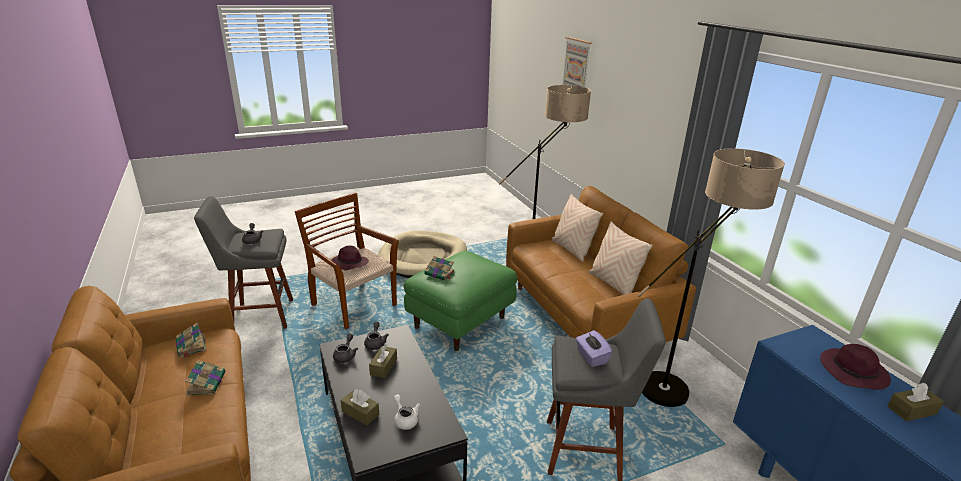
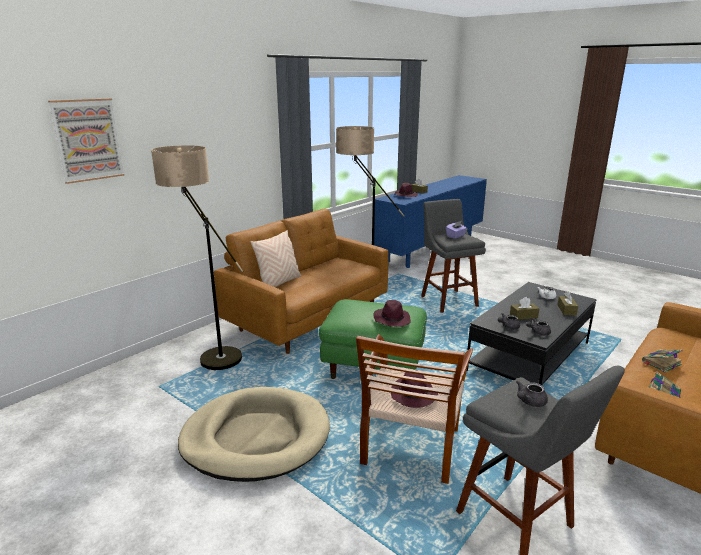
camera: 115 degrees left, 5 degrees down
book [424,256,455,281] -> purple hat [374,300,411,327]
beige pillow [589,221,653,295] -> none

